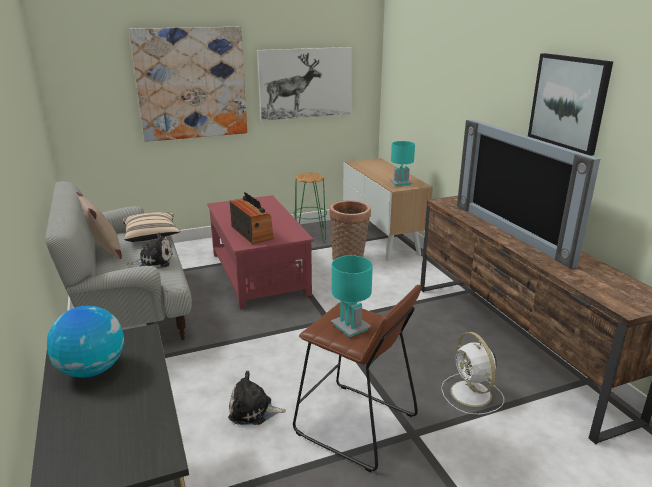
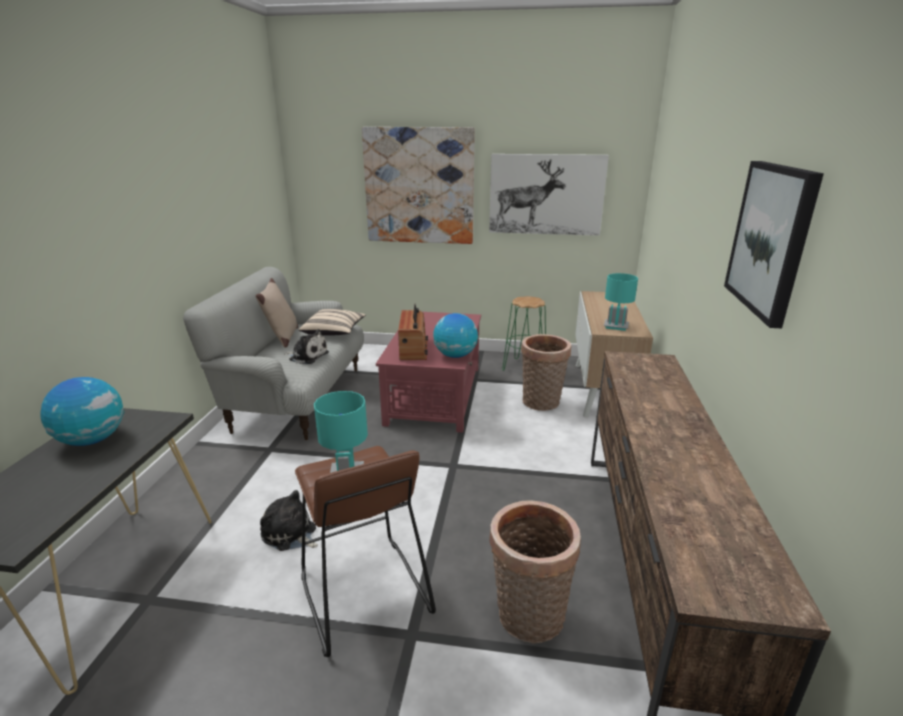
camera: 30 degrees right, 0 degrees up
white fan [441,332,504,415] -> basket [489,500,581,644]
television [457,120,600,268] -> none
none -> globe [433,313,478,358]

